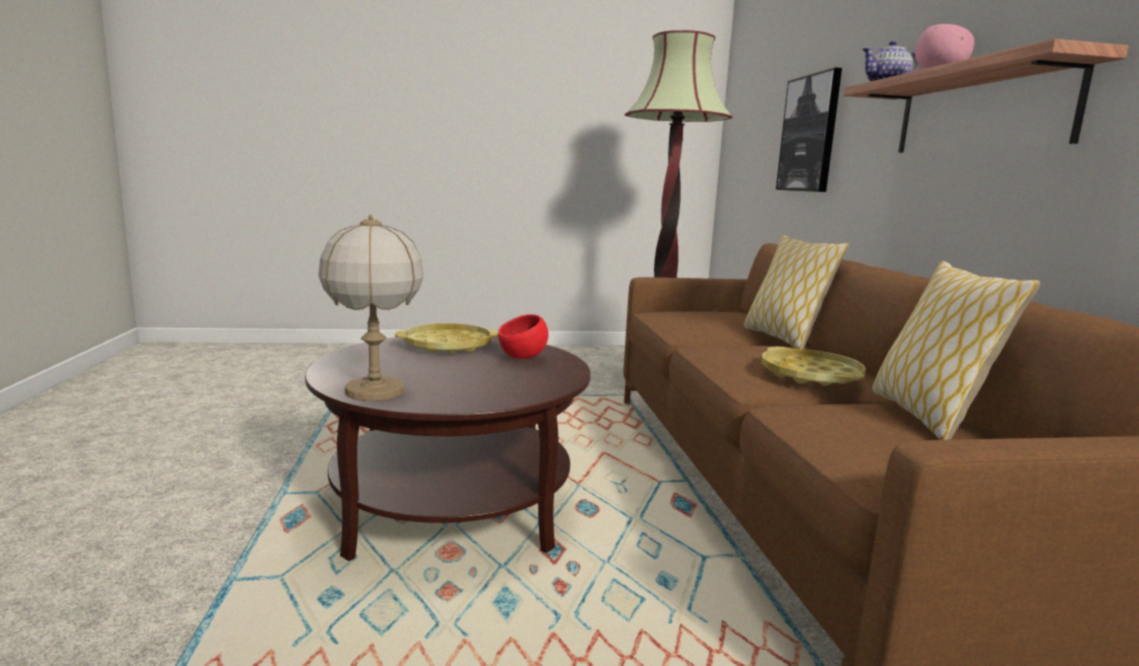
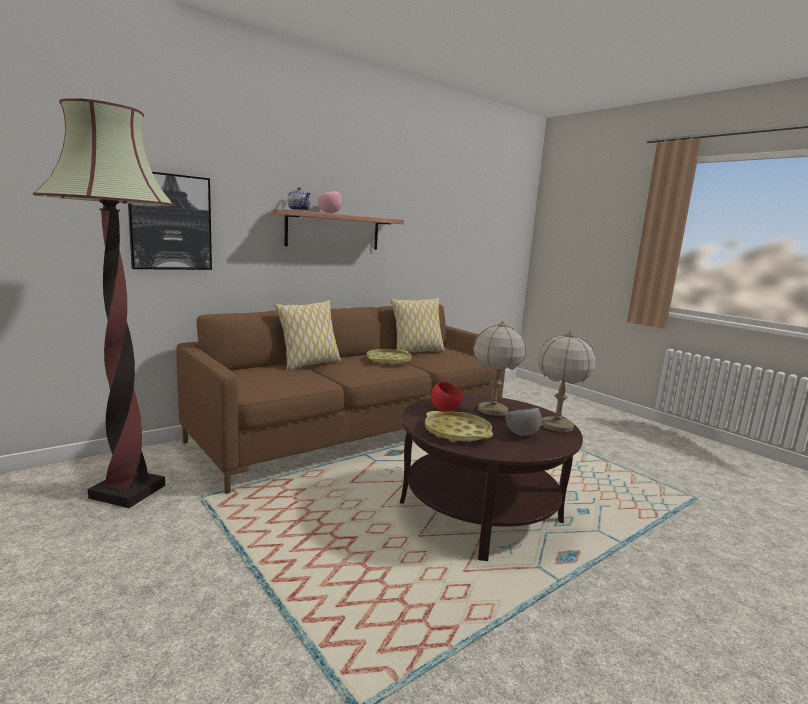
camera: 120 degrees left, 0 degrees up
none -> table lamp [473,321,526,416]
none -> grey bowl [505,408,542,436]

